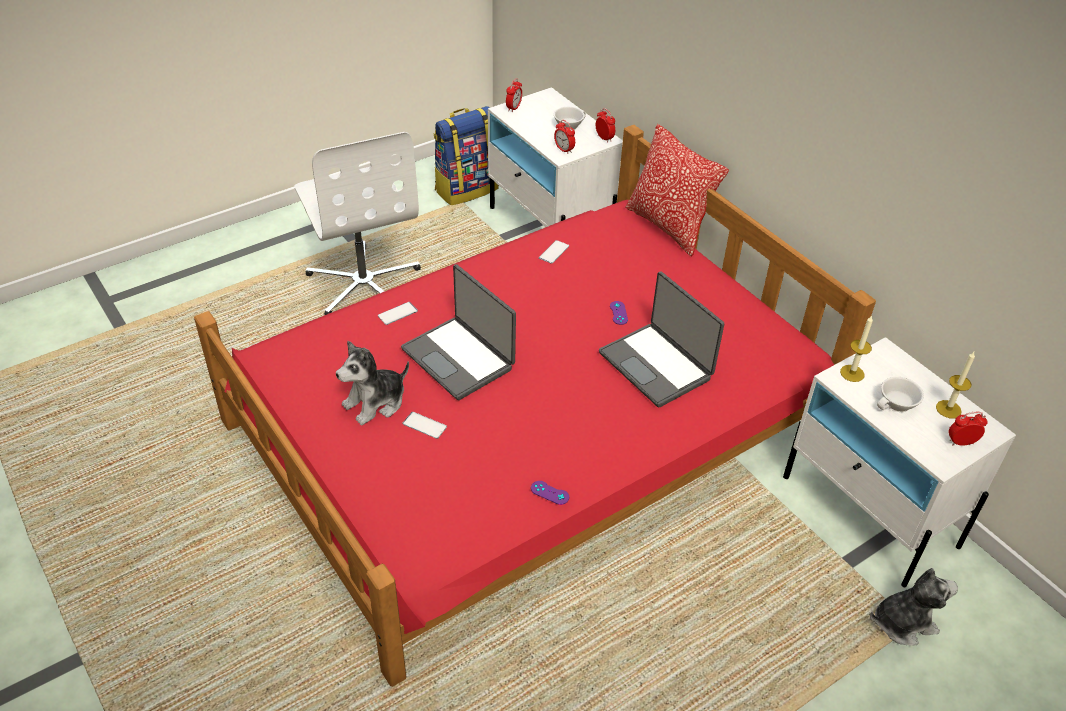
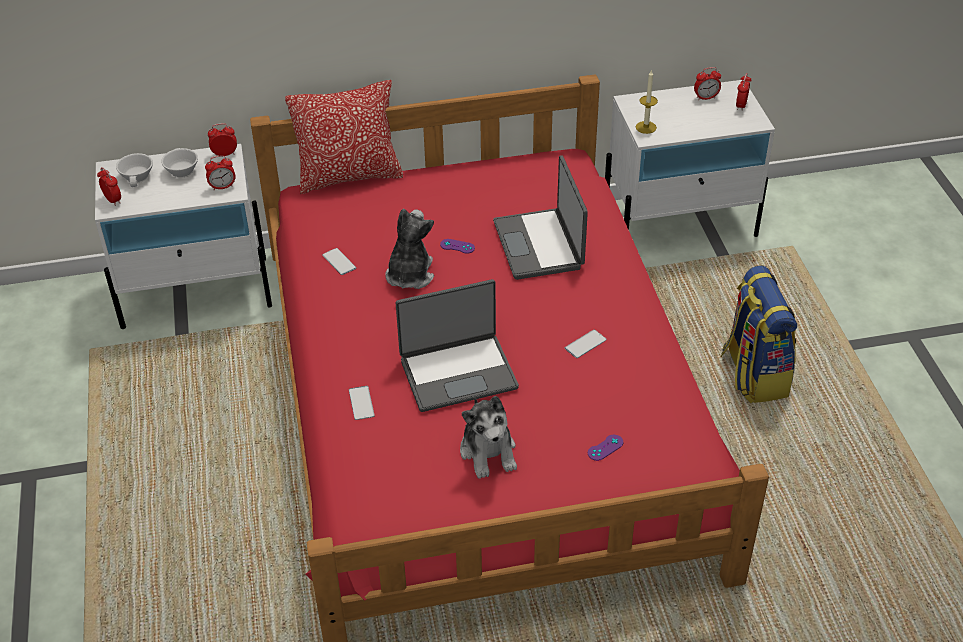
camera: 65 degrees left, 0 degrees up
white office chair [295,132,421,315] -> none
phone [403,412,447,439] -> phone moved to [565,330,607,358]
backpack [433,106,499,205] -> backpack moved to [721,265,797,403]
purple game controller [531,481,569,505] -> purple game controller moved to [588,435,624,461]
laptop [599,271,724,407] -> laptop turned 90 degrees clockwise [493,155,588,280]
plush toy [870,568,958,646] -> plush toy moved to [385,209,434,289]
white cup [877,377,924,412] -> white cup moved to [116,153,153,187]
candle [936,352,975,418] -> alarm clock [694,67,721,101]

